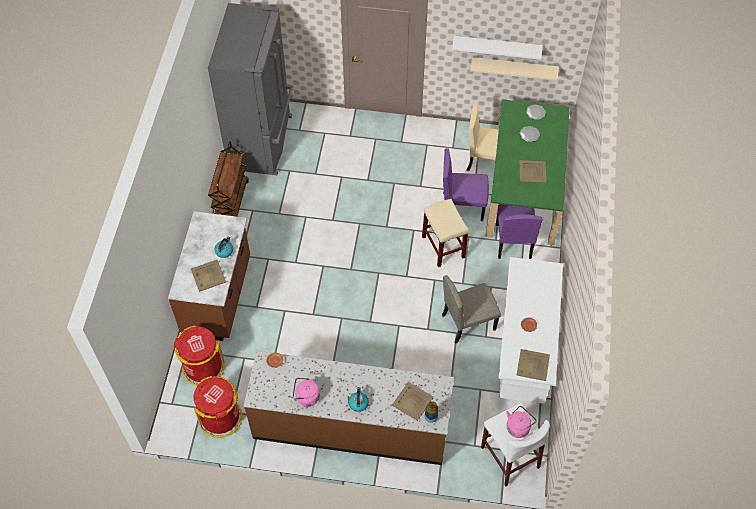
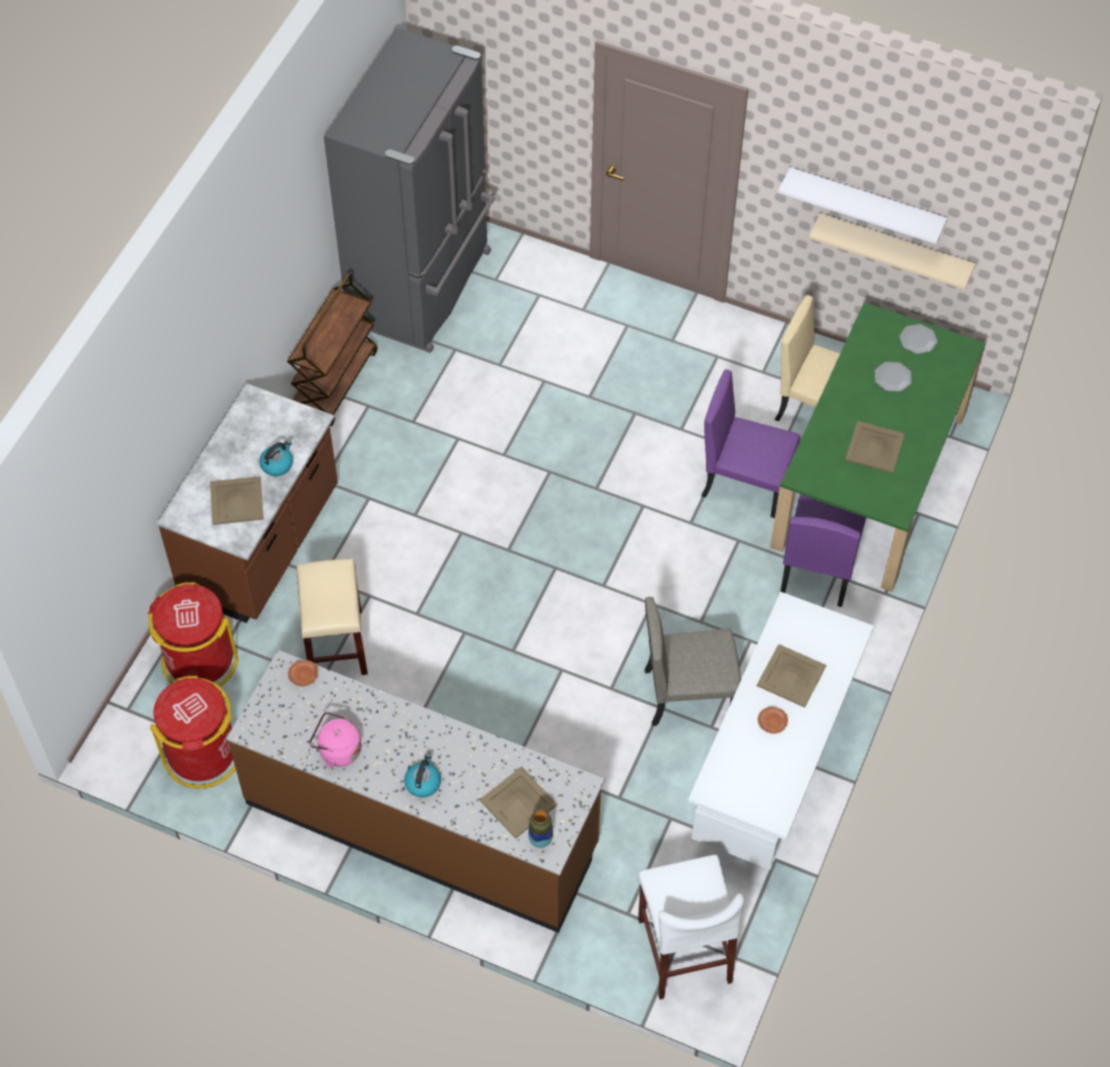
camera: 15 degrees right, 0 degrees up
beige stool [422,199,469,267] -> beige stool moved to [297,559,368,675]
pink kettle [506,406,537,438] -> none
beige tray [517,349,550,381] -> beige tray moved to [757,644,826,708]

